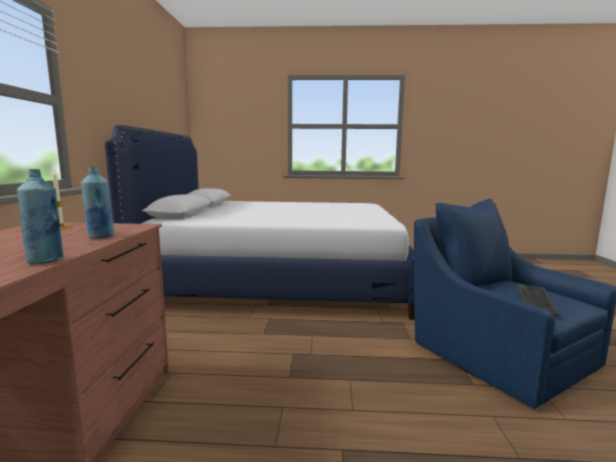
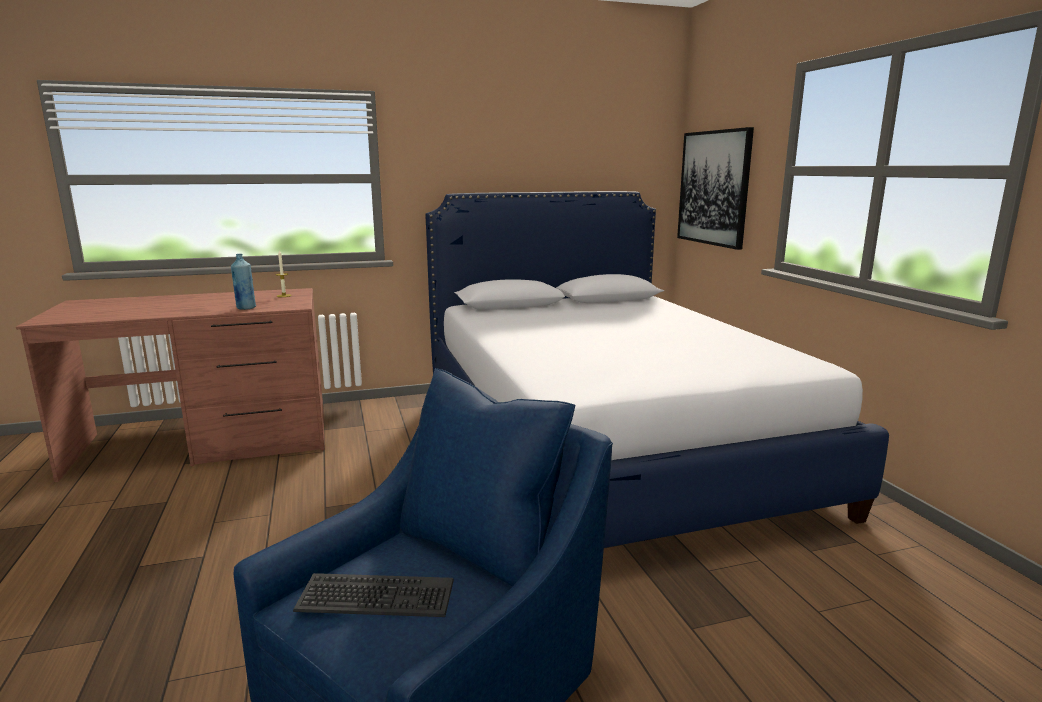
camera: 70 degrees right, 5 degrees up
blue bottle [17,169,63,264] -> none
none -> picture [677,127,754,250]

